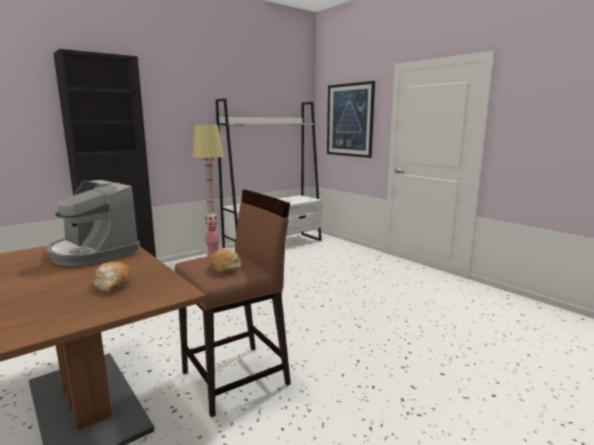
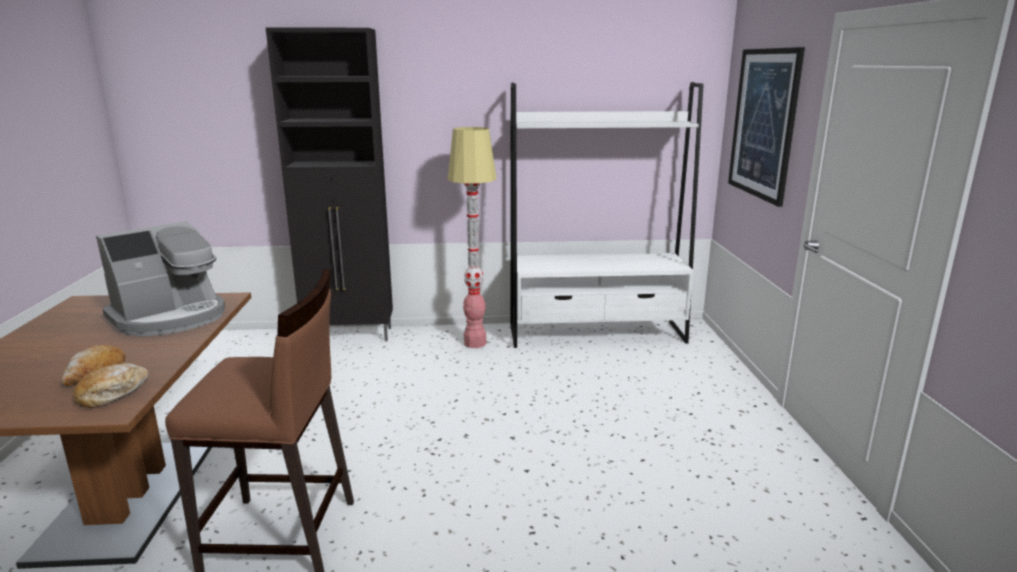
camera: 35 degrees right, 5 degrees up
coffee machine [47,180,140,266] -> coffee machine turned 120 degrees counterclockwise [96,221,225,336]
bread [210,248,241,274] -> bread moved to [73,363,149,408]

